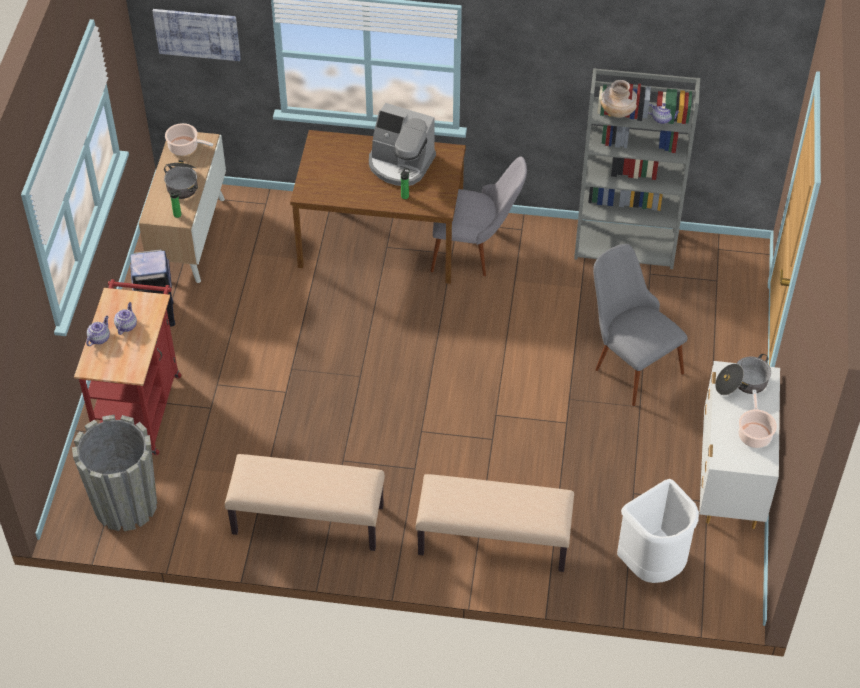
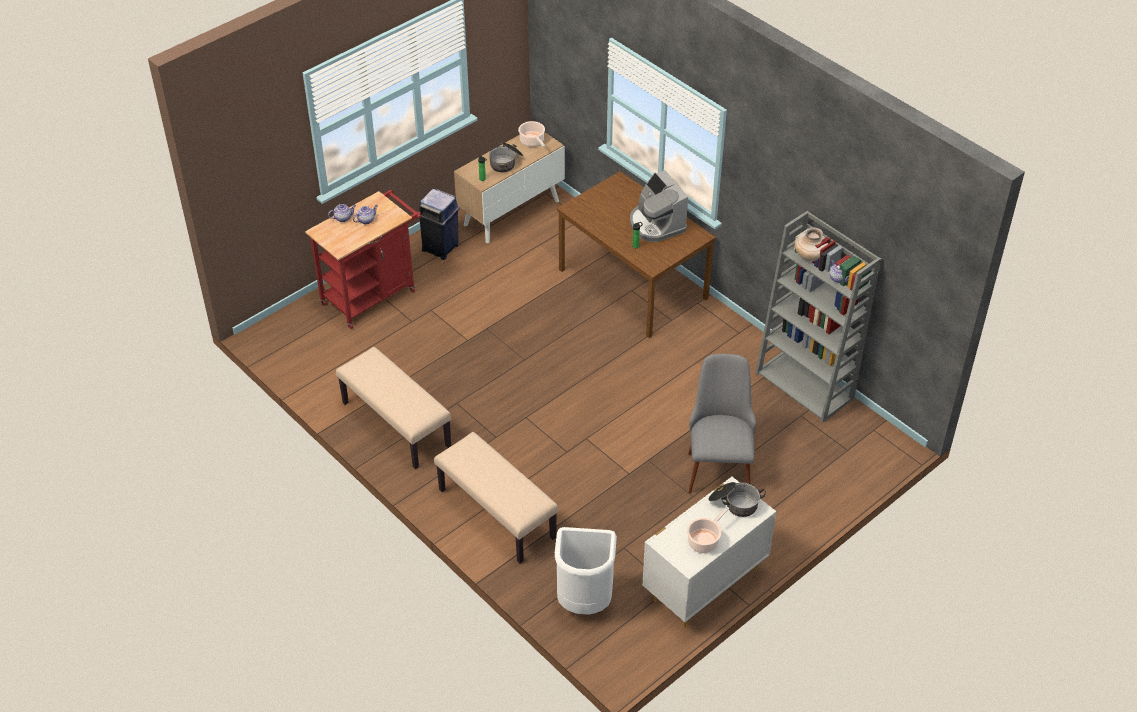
camera: 40 degrees right, 5 degrees down
grey planter [72,415,157,531] -> none
picture [152,9,241,61] -> none
grey chair [431,156,527,276] -> none

